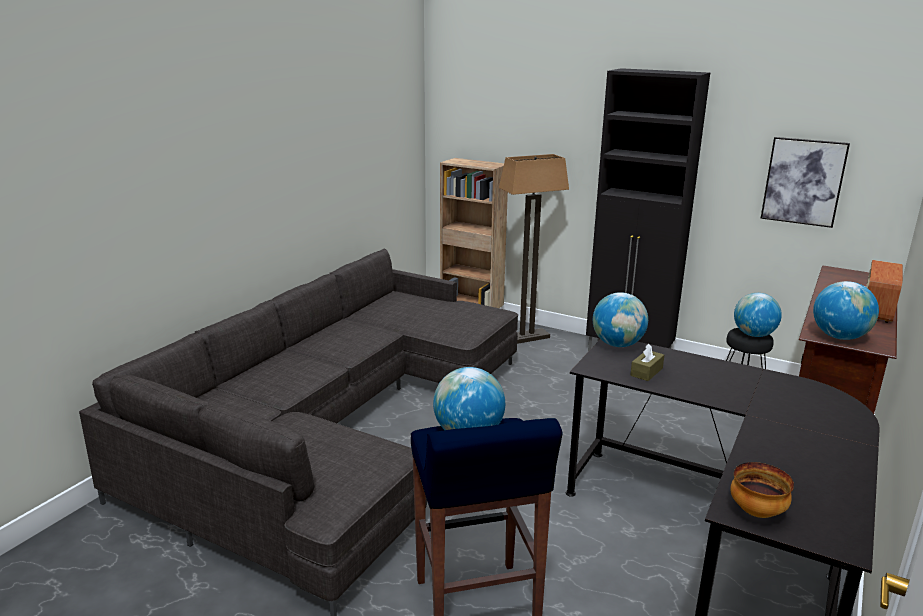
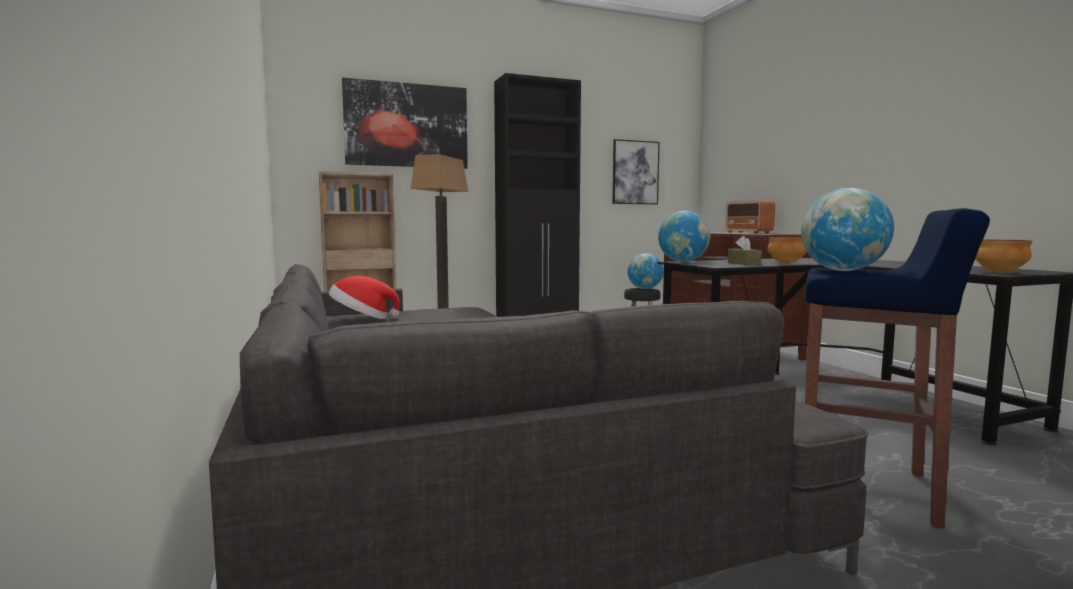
camera: 50 degrees left, 15 degrees down
globe [813,281,879,340] -> none
none -> hat [329,276,400,319]
none -> picture [342,78,468,169]
none -> bowl [767,237,807,264]

